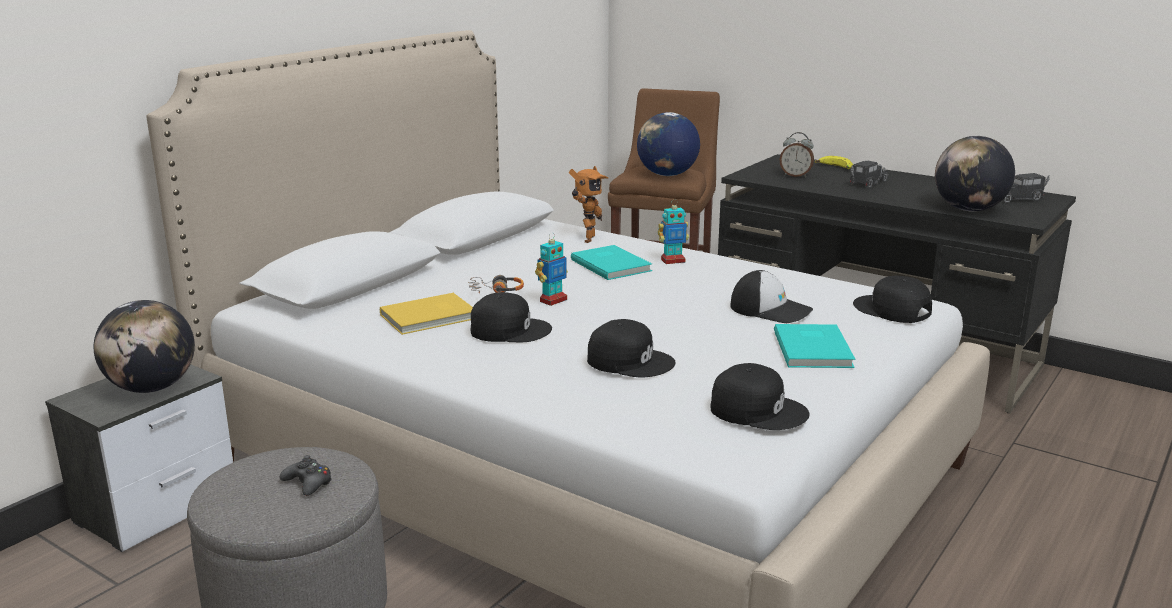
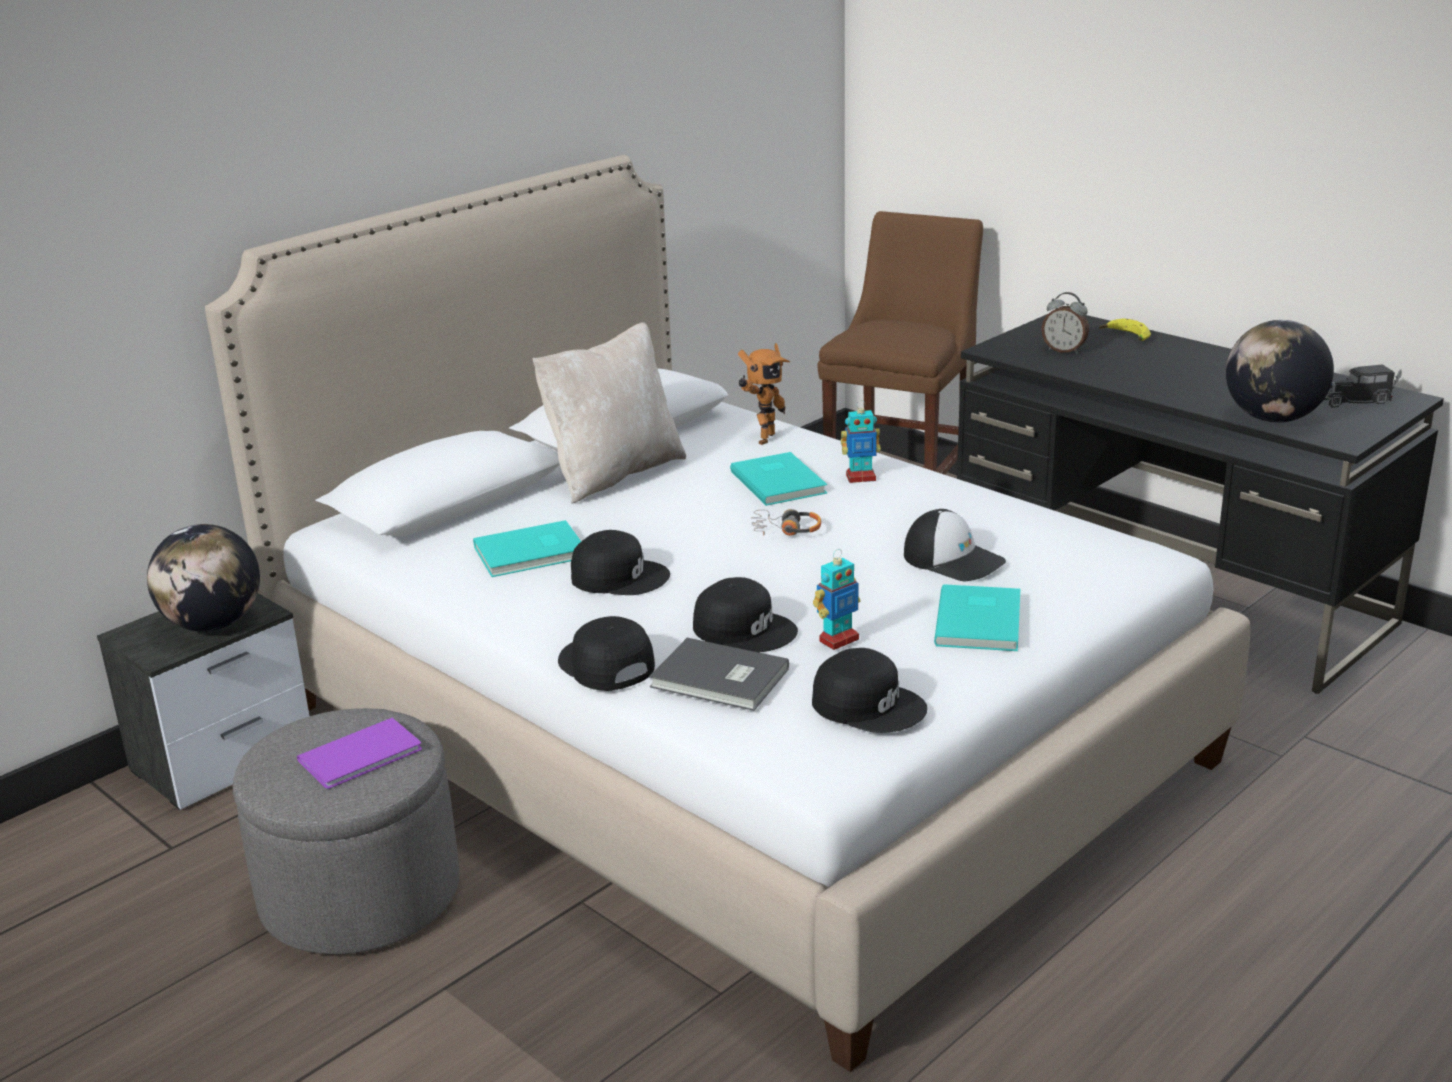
camera: 10 degrees right, 5 degrees up
black game controller [280,455,332,496] -> purple book [297,718,422,789]
yellow book [380,293,473,335] -> turquoise book [473,520,581,577]
headphones [468,275,524,294] -> headphones moved to [751,509,821,536]
toy robot [535,232,568,306] -> toy robot moved to [813,549,861,650]
globe [637,112,700,176] -> none
toy truck [849,161,888,188] -> none
black cap [853,276,932,323] -> black cap moved to [558,616,655,691]
none -> beige pillow [532,322,686,504]
none -> grey book [649,638,789,711]

